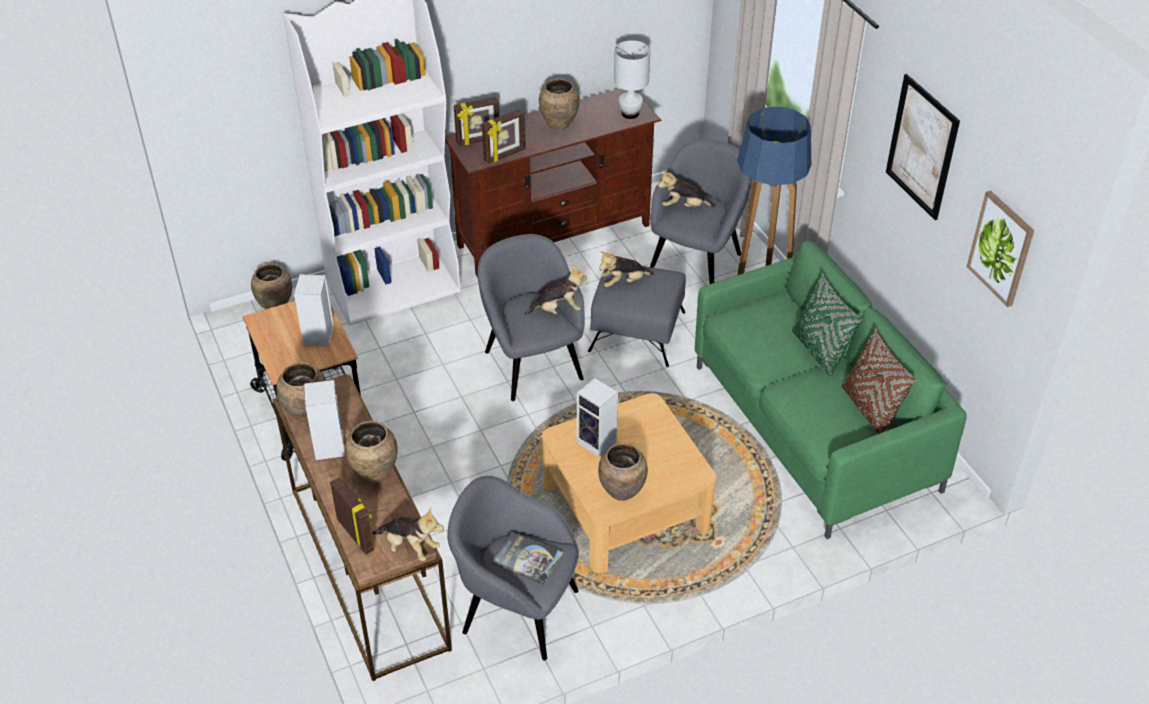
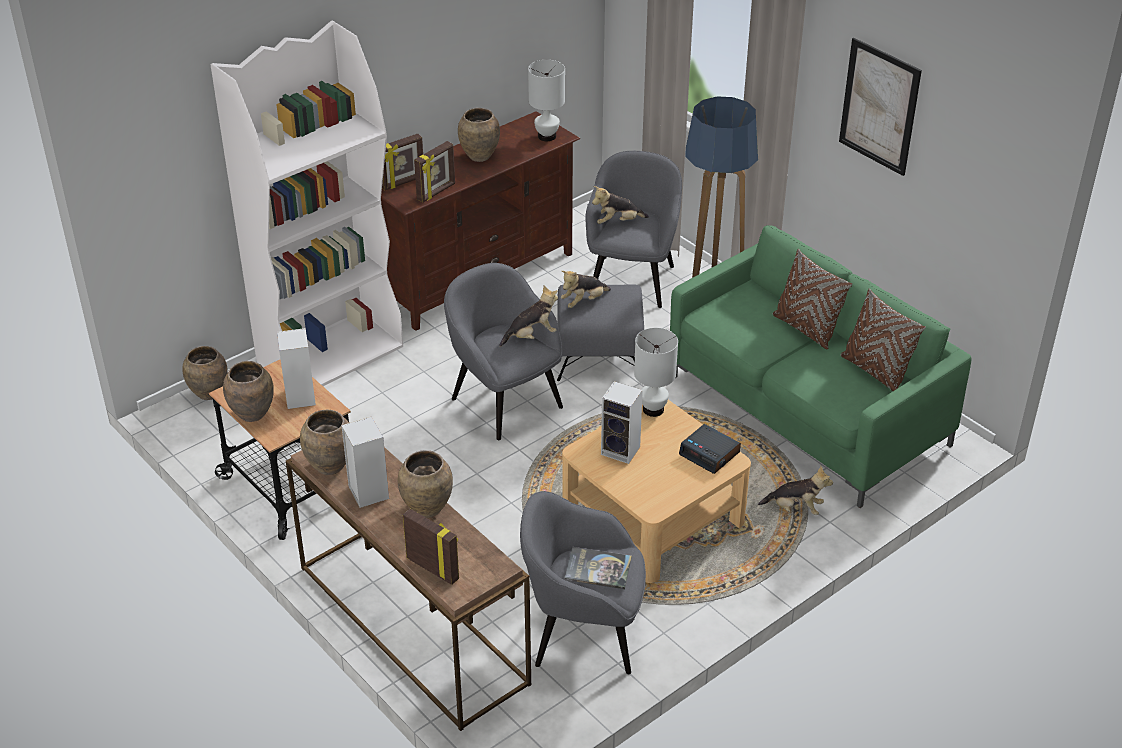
camera: 15 degrees left, 5 degrees down
plush toy [372,508,444,561] -> plush toy moved to [758,466,833,515]
brown vase [598,443,648,501] -> brown vase moved to [223,361,274,422]
green pillow [792,273,862,377] -> brown pillow [773,249,852,349]
picture [967,190,1034,307] -> none
none -> white table lamp [634,328,678,417]
none -> alarm clock [679,424,741,474]

